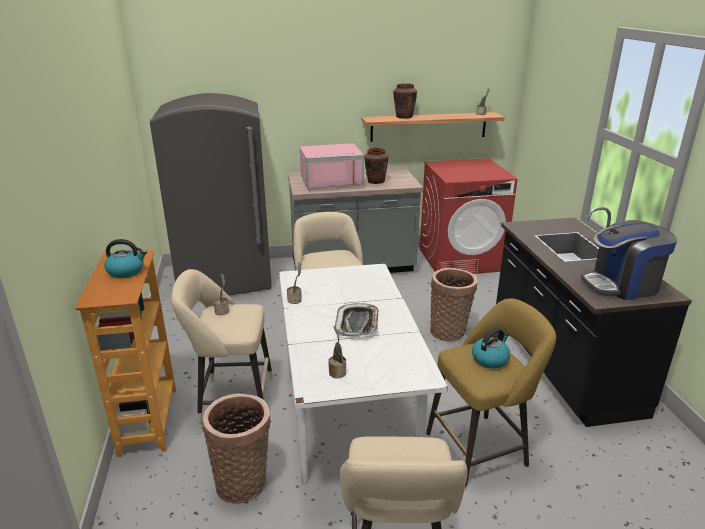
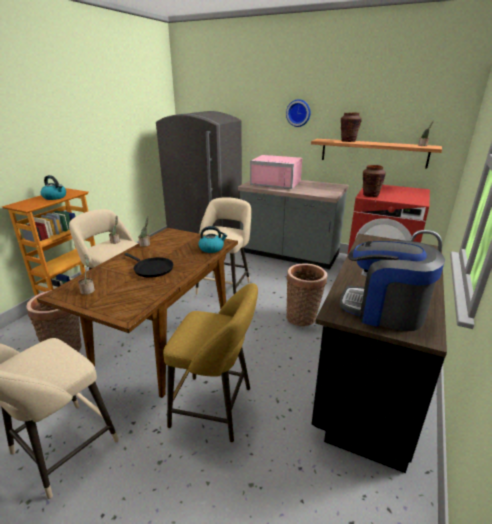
camera: 35 degrees right, 0 degrees up
white dining table [279,264,448,484] -> brown dining table [37,228,238,398]
tray [335,303,379,337] -> black frying pan [124,253,173,278]
brown vase [364,148,389,184] -> brown vase moved to [363,165,386,197]
kettle [472,328,510,369] -> kettle moved to [198,226,227,253]
none -> wall clock [286,99,310,127]

